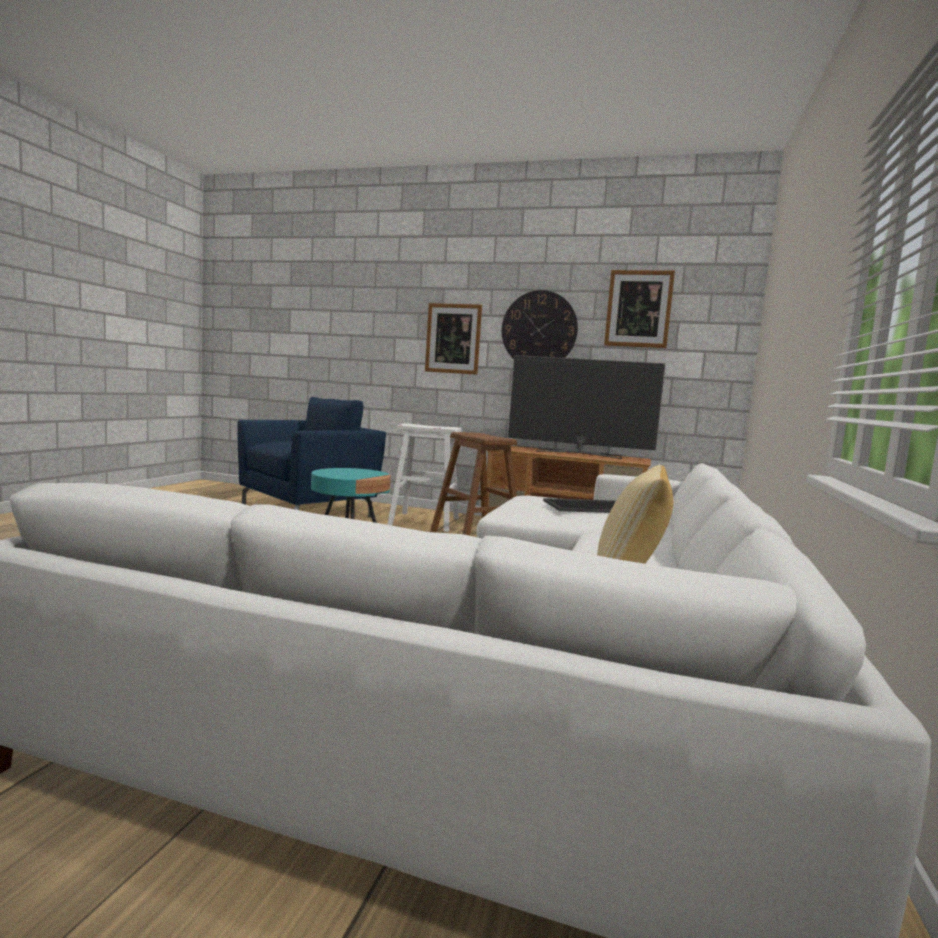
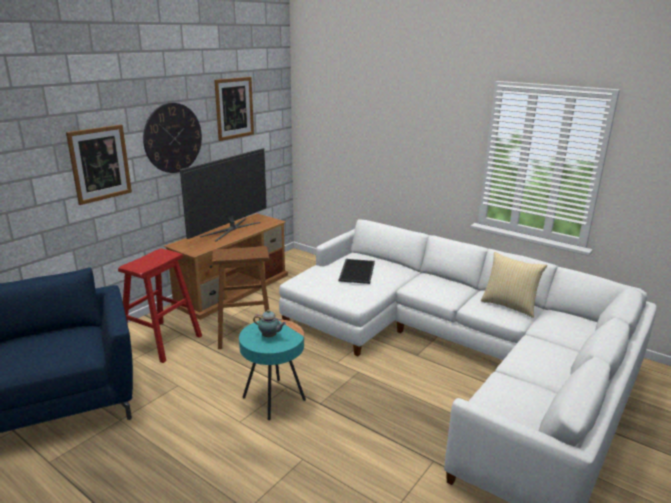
camera: 70 degrees left, 15 degrees up
white stool [387,423,462,532] -> red stool [118,249,202,363]
none -> teapot [253,310,286,337]

